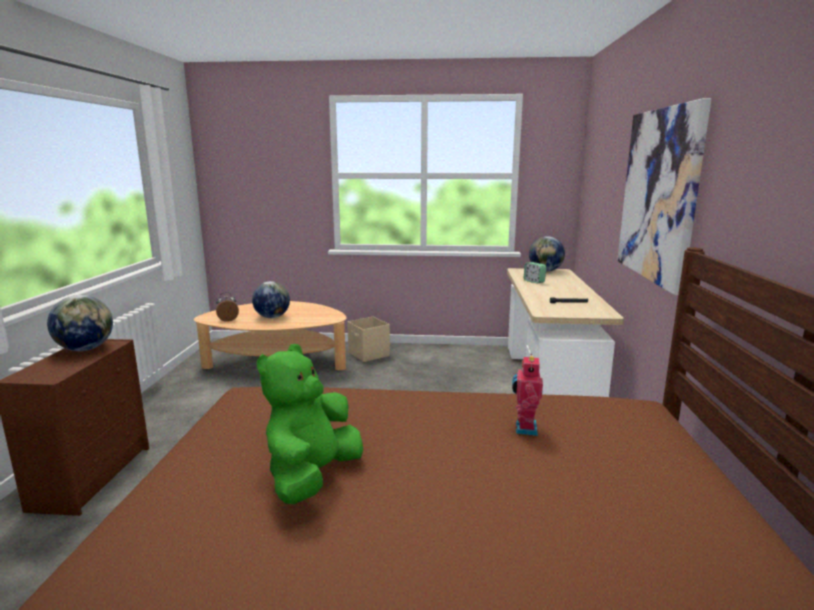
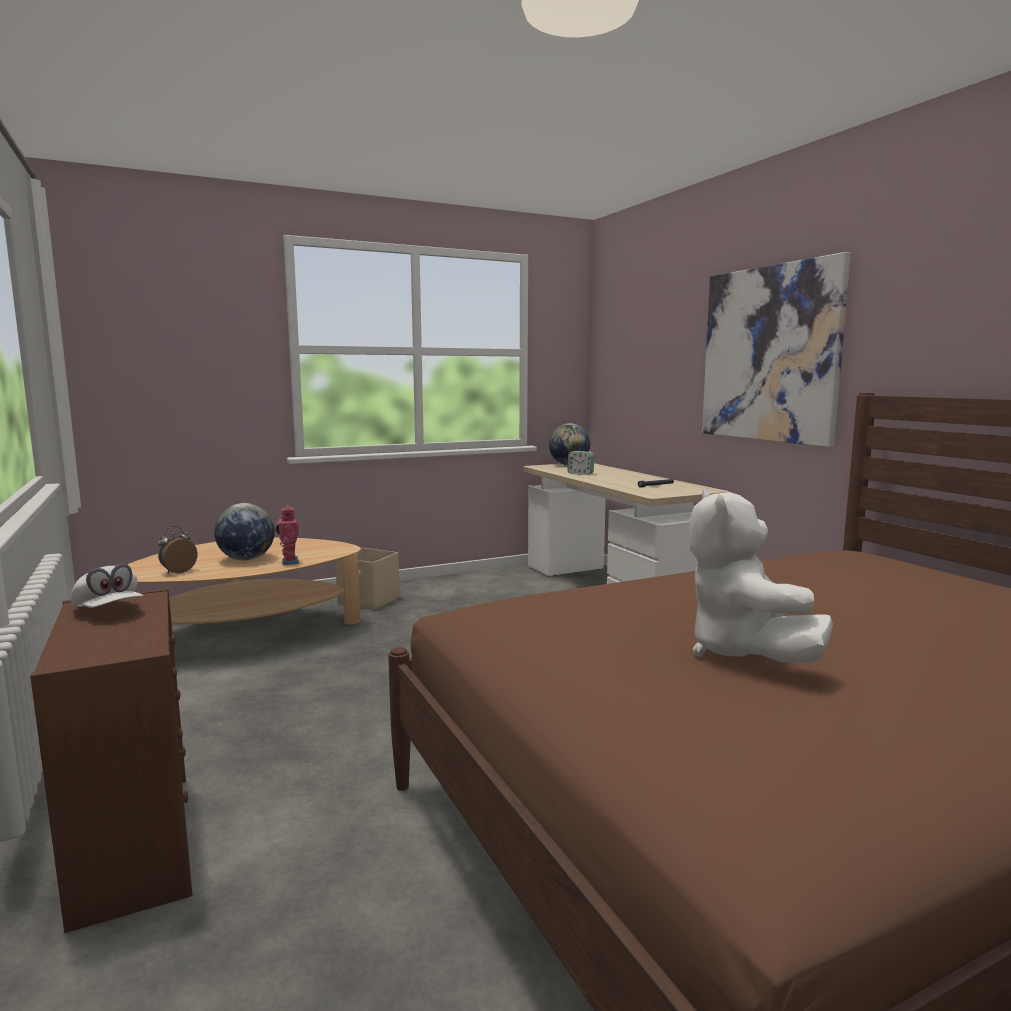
camera: 30 degrees left, 5 degrees down
globe [47,295,113,351] -> white cap [71,564,143,608]
green plush toy [257,344,363,504] -> white plush toy [689,489,833,663]
toy robot [512,354,543,436] -> toy robot moved to [275,505,299,565]

